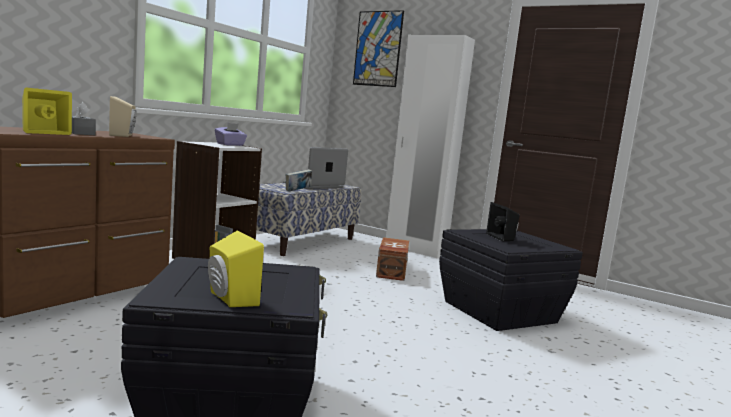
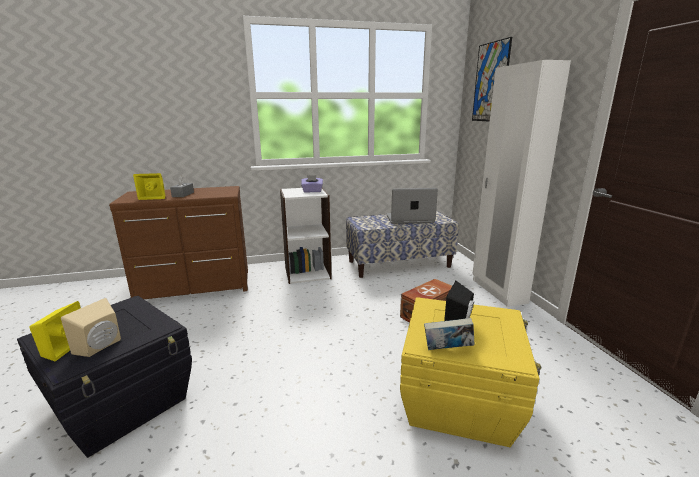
camera: 45 degrees right, 10 degrees up
beige speaker [109,96,137,137] -> beige speaker moved to [61,298,121,357]
book [286,169,312,192] -> book moved to [424,318,474,350]
black storage box [439,229,583,331] -> yellow storage box [400,297,541,447]

